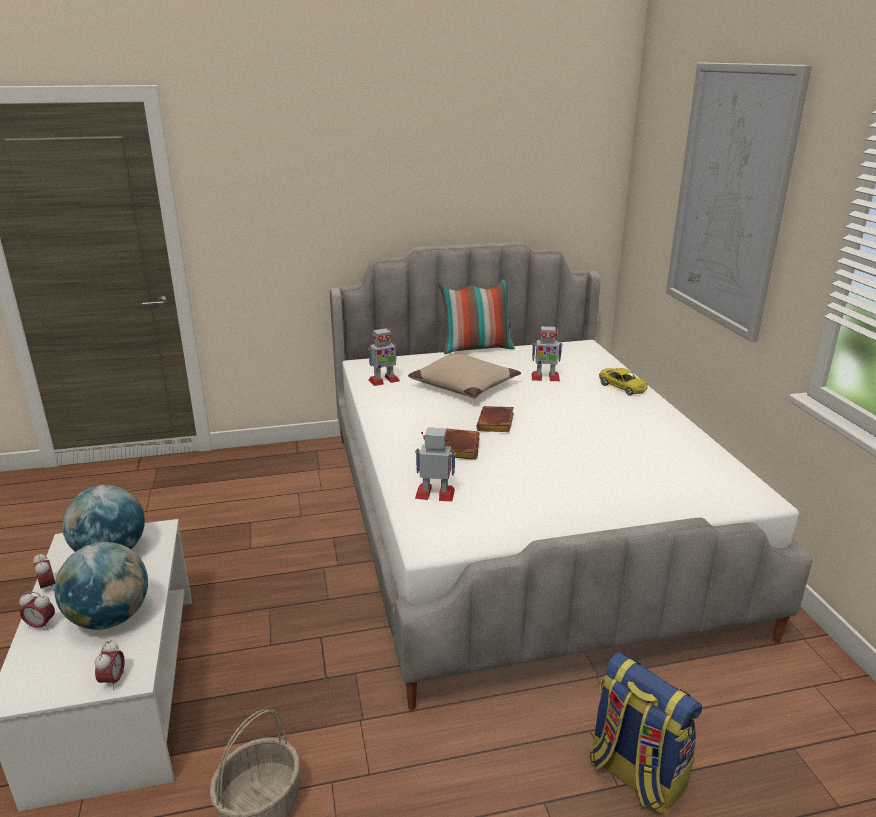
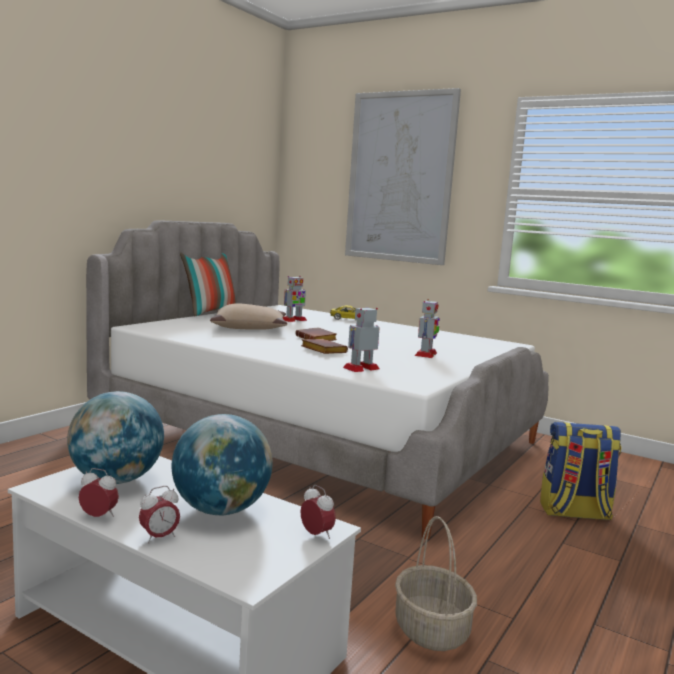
camera: 45 degrees left, 15 degrees down
toy robot [368,327,400,386] -> toy robot moved to [415,299,440,358]

